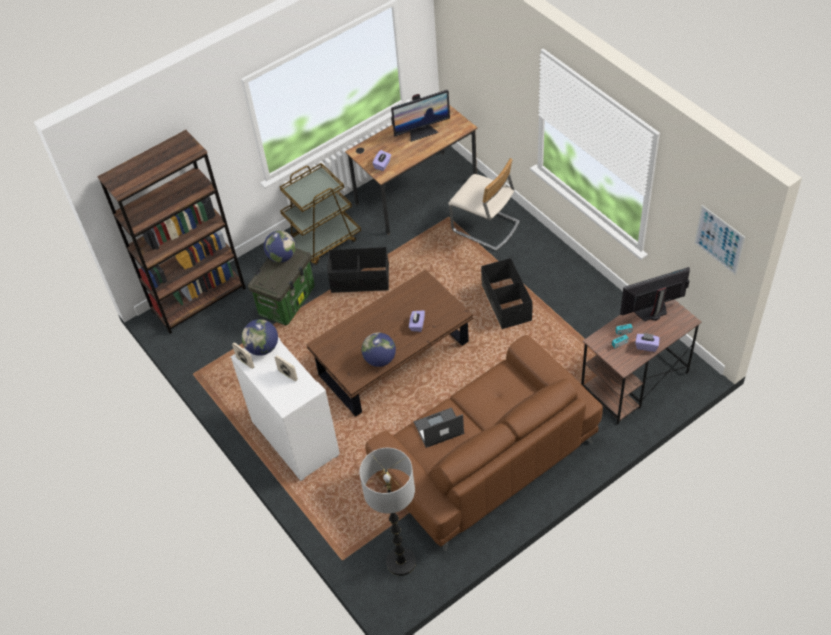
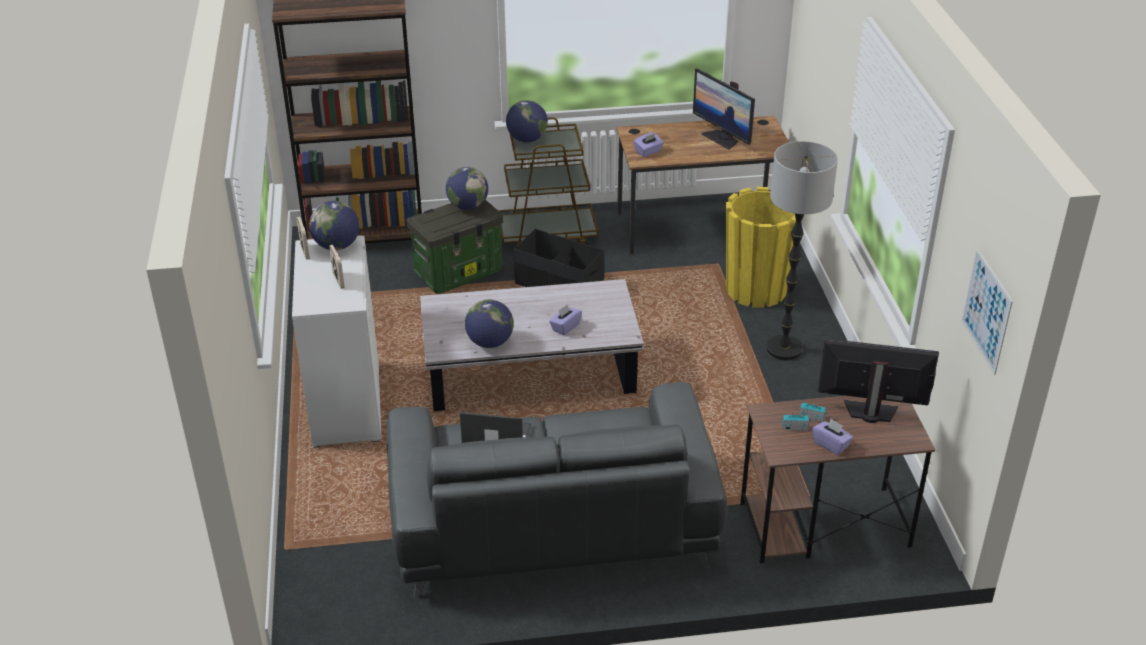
camera: 25 degrees right, 15 degrees down
brown coffee table [306,269,473,417] -> white coffee table [420,279,644,411]
floor lamp [359,448,416,576] -> floor lamp moved to [766,141,838,360]
brown sofa [366,335,603,551] -> grey sofa [387,382,727,599]
monitor [391,90,450,142] -> monitor turned 45 degrees clockwise [693,68,755,150]
beige chair [448,158,520,251] -> yellow planter [726,187,796,308]
black storage box [481,258,533,329] -> none
none -> globe [506,100,548,142]

